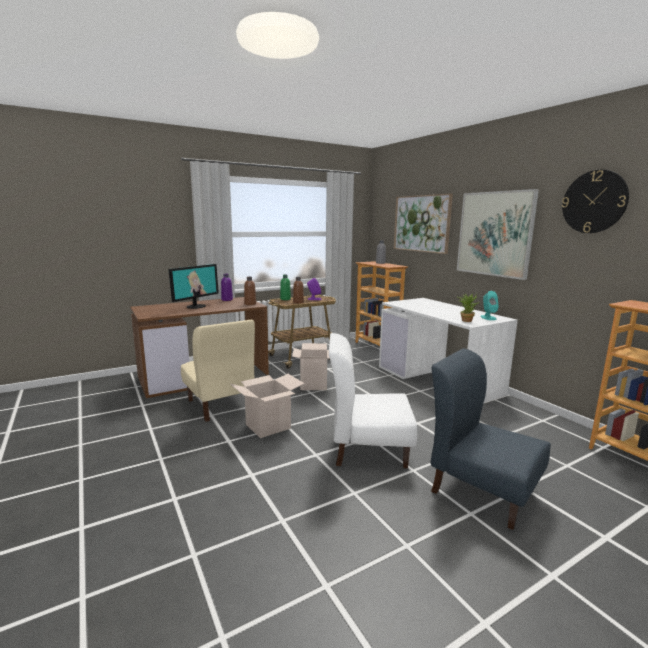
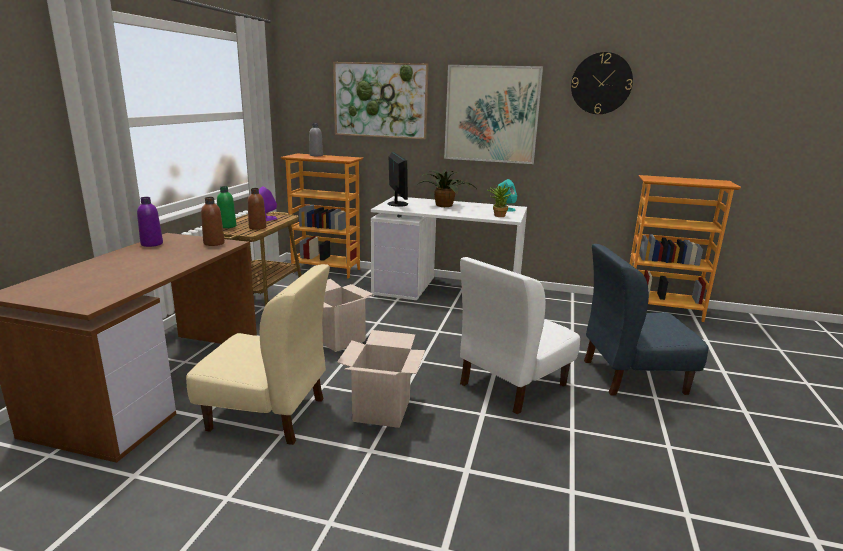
camera: 45 degrees left, 5 degrees up
monitor [169,264,219,309] -> monitor moved to [388,152,408,207]
none -> potted plant [416,170,478,207]

